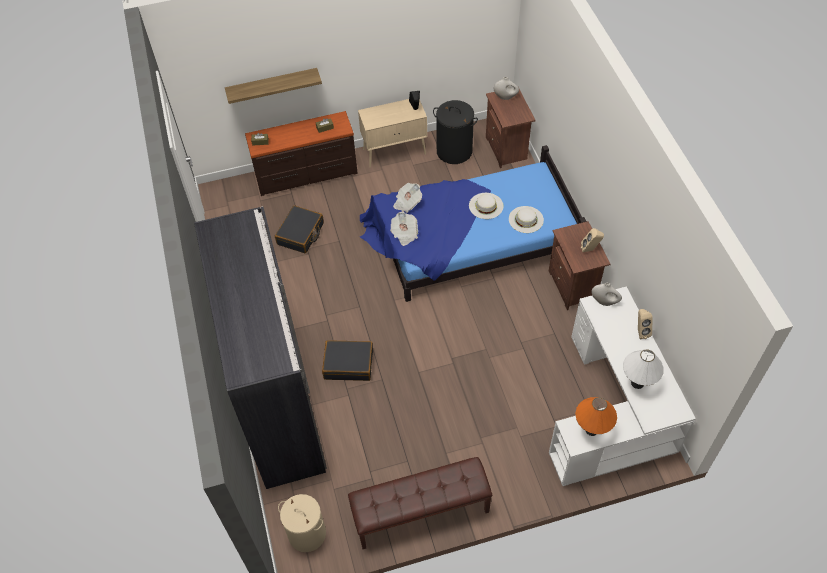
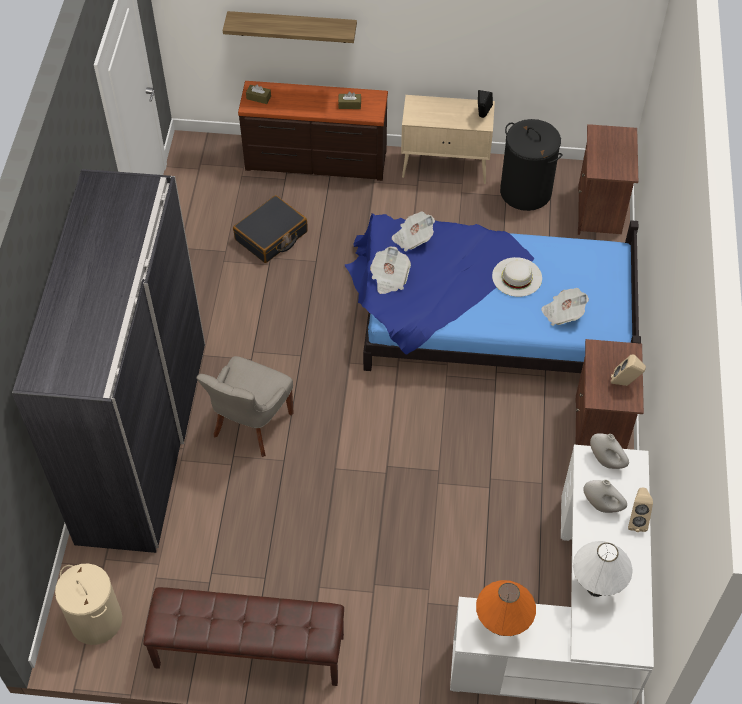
camera: 20 degrees right, 0 degrees up
black suitcase [322,341,373,381] -> grey chair [196,356,294,457]
white vase [494,77,519,100] -> white vase moved to [583,480,627,513]
white hat [509,206,544,233] -> newspaper [541,288,589,326]

